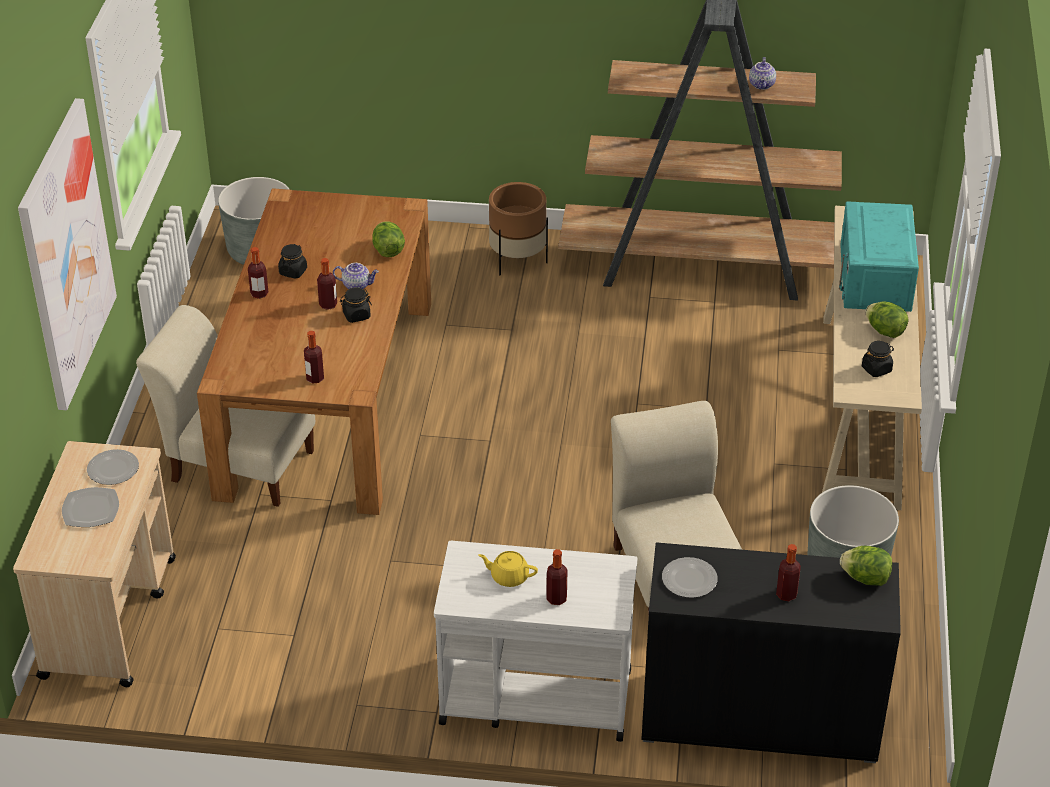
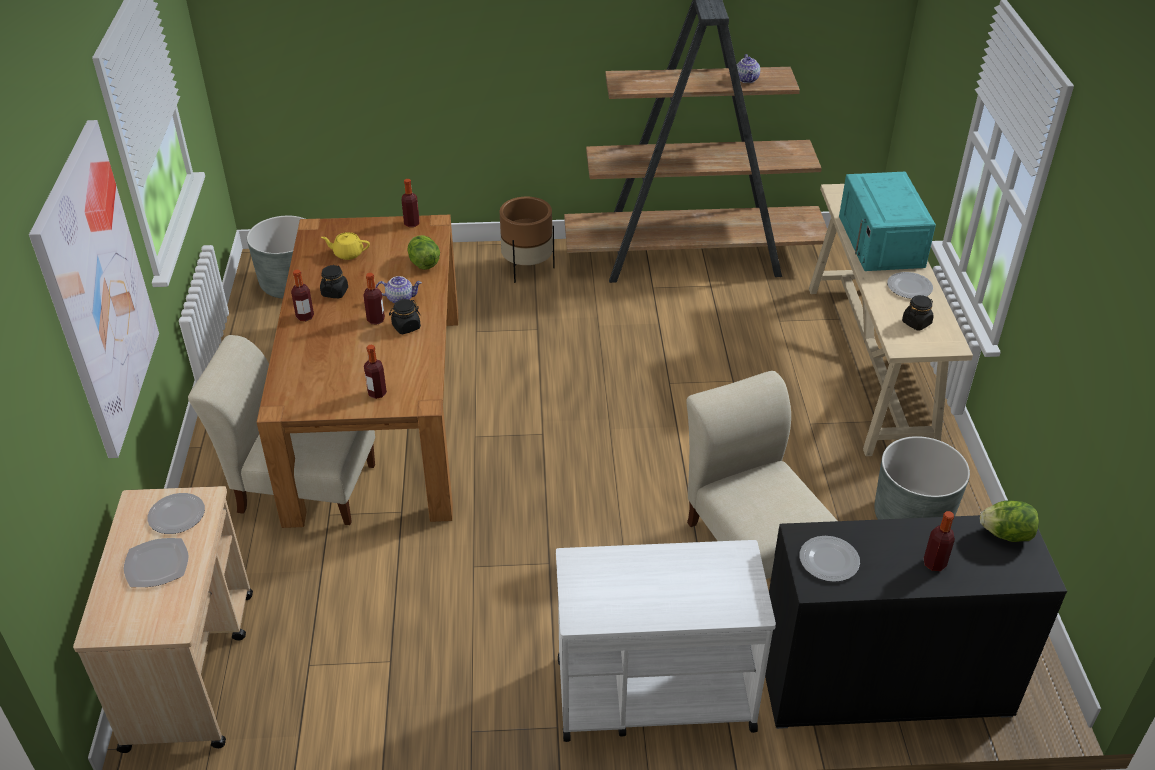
camera: 10 degrees left, 0 degrees up
yellow teapot [478,551,538,587] -> yellow teapot moved to [321,232,370,260]
bottle [546,549,567,605] -> bottle moved to [402,179,420,227]
lettuce [866,302,908,338] -> plate [887,272,933,299]

